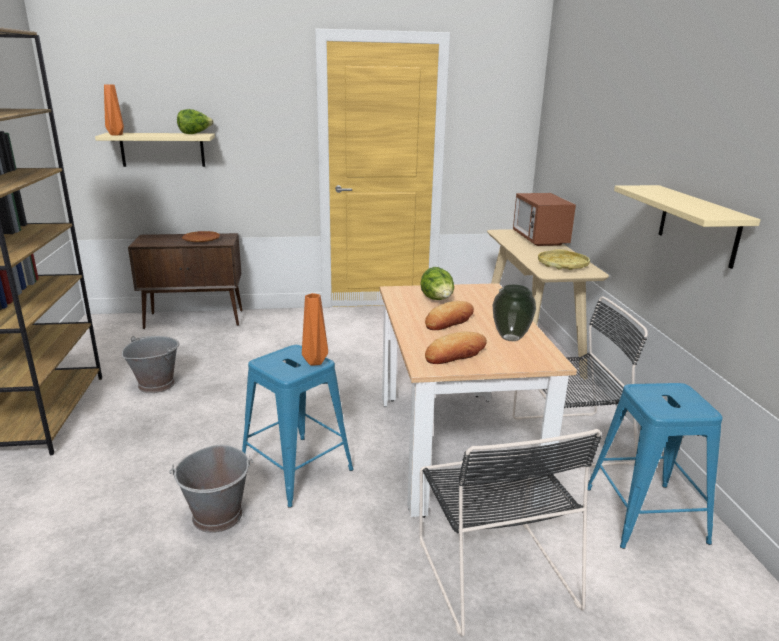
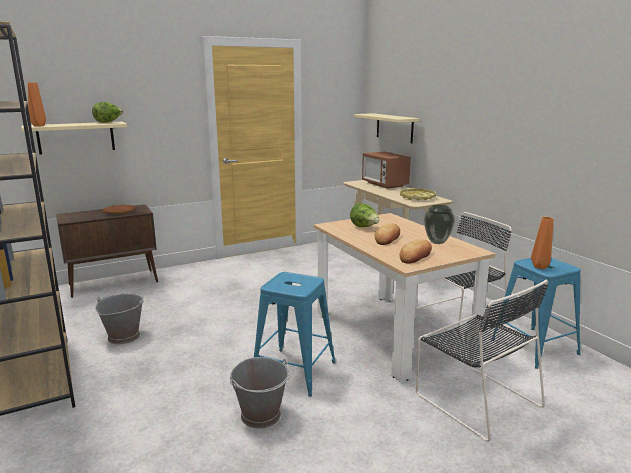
camera: 20 degrees left, 5 degrees down
orange vase [302,293,328,366] -> orange vase moved to [531,217,554,269]
beige shelf [614,185,761,269] -> beige shelf moved to [354,113,420,143]

